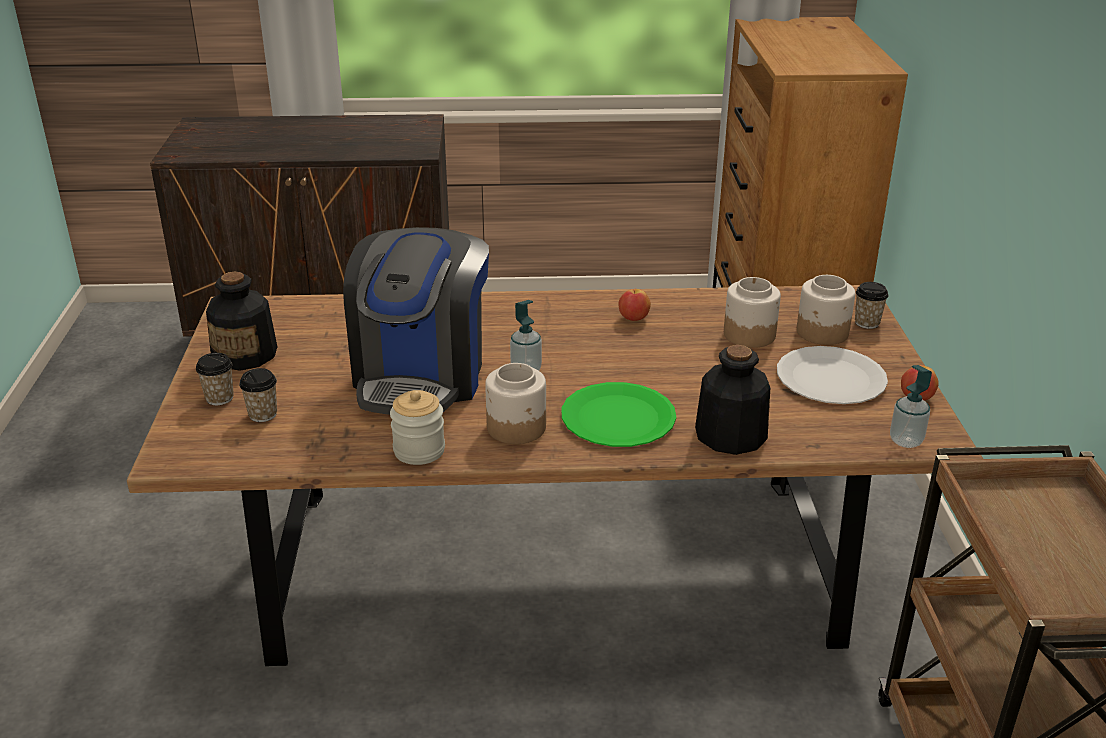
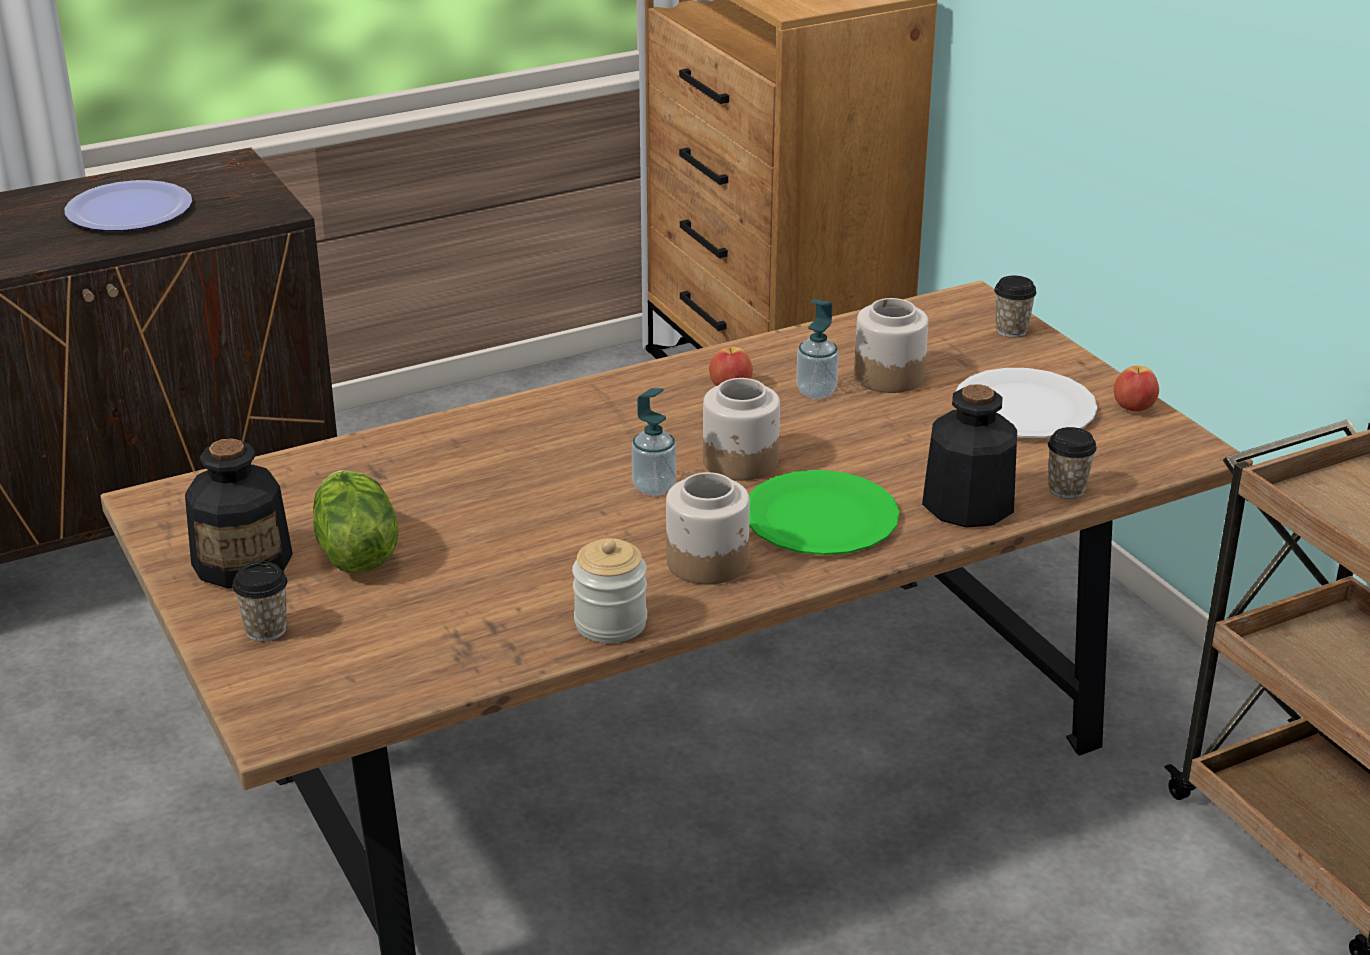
camera: 25 degrees left, 0 degrees up
cup [239,368,277,422] -> cup moved to [1048,427,1097,499]
coffee machine [343,227,489,415] -> none
jar [797,275,855,345] -> jar moved to [703,378,780,481]
soap dispenser [890,365,932,448] -> soap dispenser moved to [796,299,839,399]
none -> plate [64,180,192,231]
none -> lettuce [313,470,398,573]

